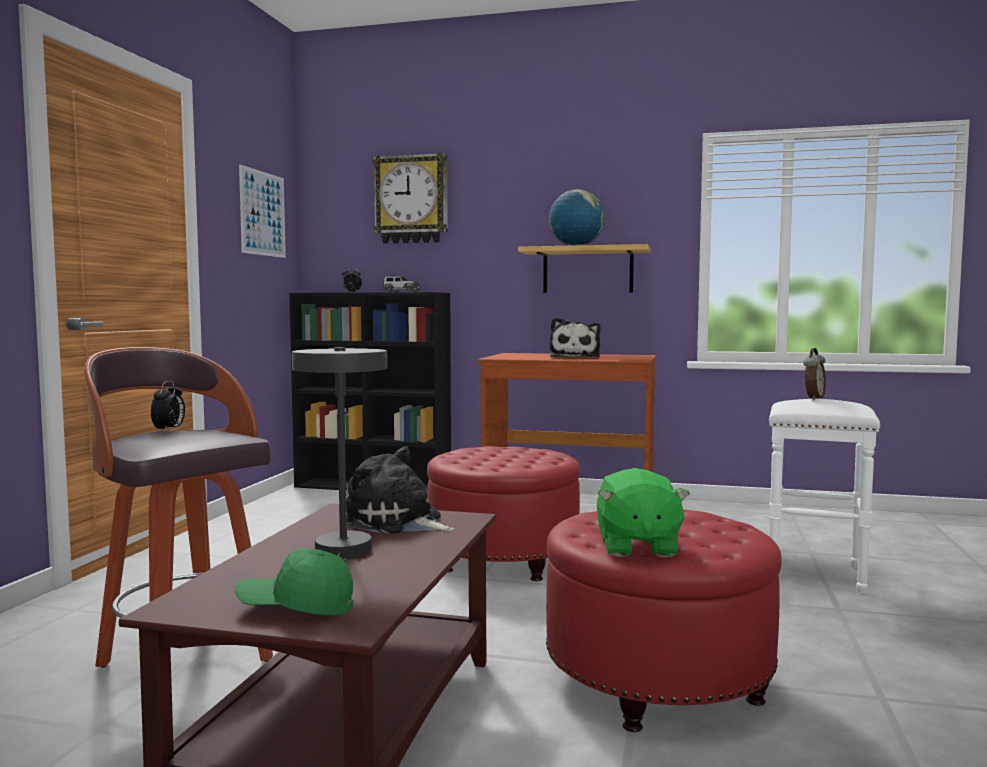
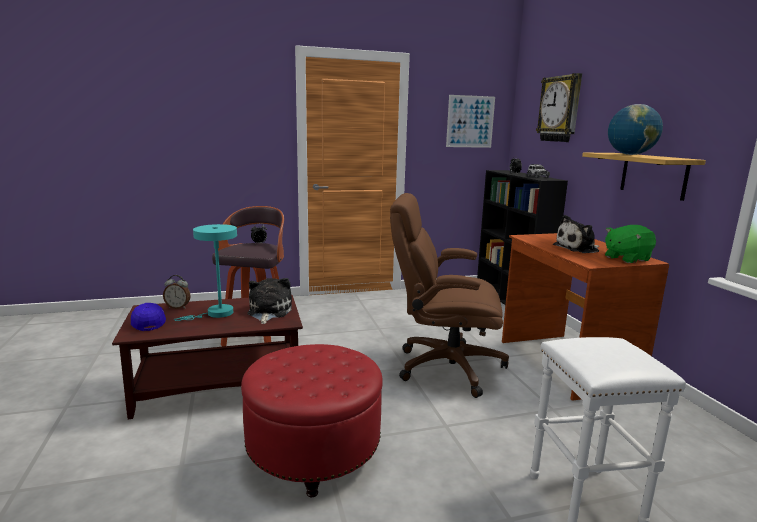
camera: 60 degrees right, 10 degrees up
green cap [235,549,354,615] -> blue cap [131,303,166,331]
grey table lamp [292,347,387,566] -> turquoise table lamp [174,224,237,321]
red ottoman [427,446,580,581] -> brown office chair [390,193,509,398]
green plush toy [597,468,690,557] -> green plush toy moved to [605,225,656,263]
alarm clock [803,348,826,400] -> alarm clock moved to [163,275,191,309]

